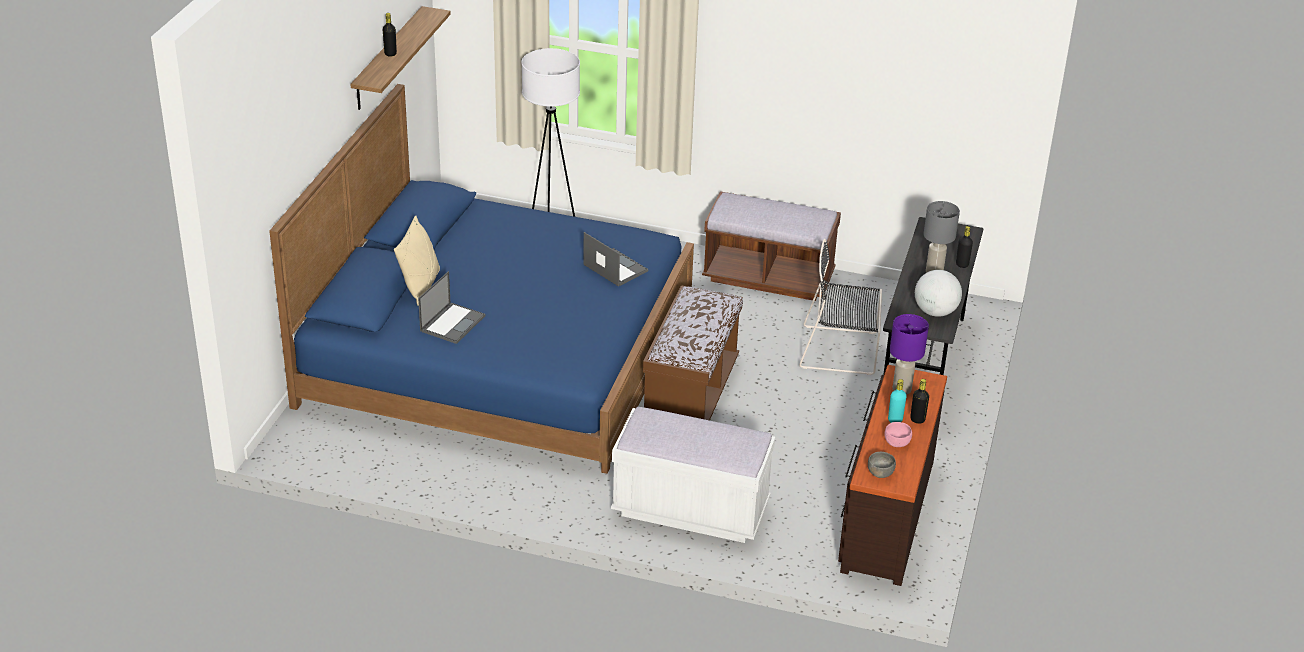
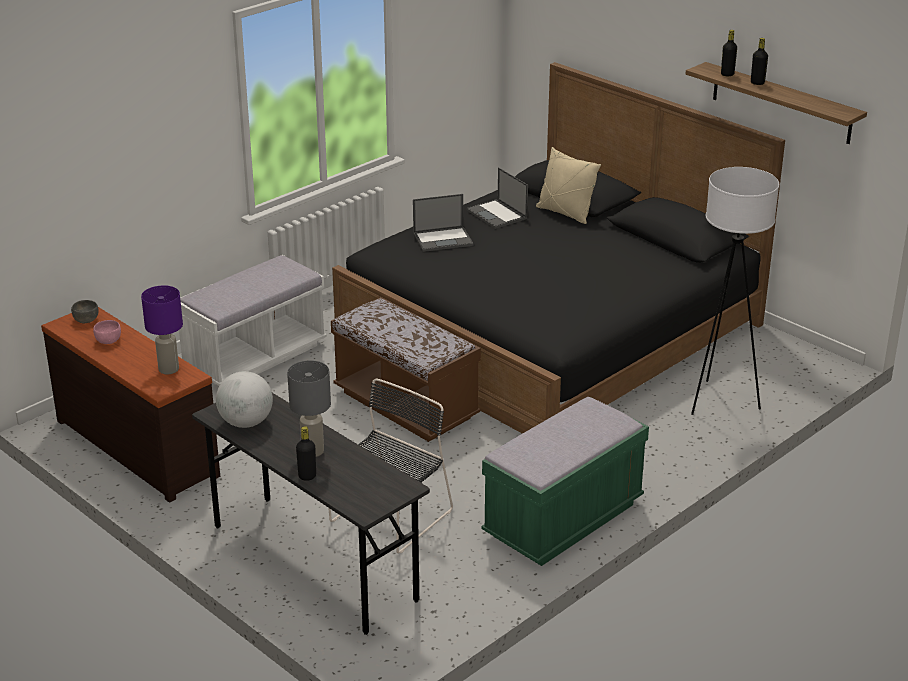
camera: 120 degrees right, 5 degrees down
blue bed [269,84,694,474] -> black bed [332,62,785,434]
laptop [583,232,648,287] -> laptop moved to [413,194,473,252]
brown bench [702,191,841,301] -> green bench [481,397,649,566]
turquoise bottle [888,379,907,423] -> none
black bottle [910,379,929,424] -> black bottle moved to [721,30,737,76]

